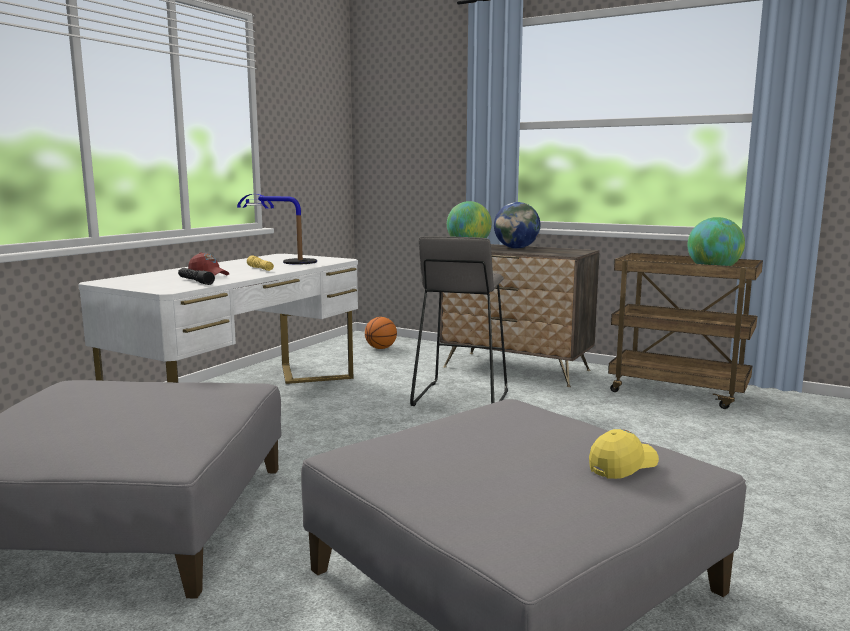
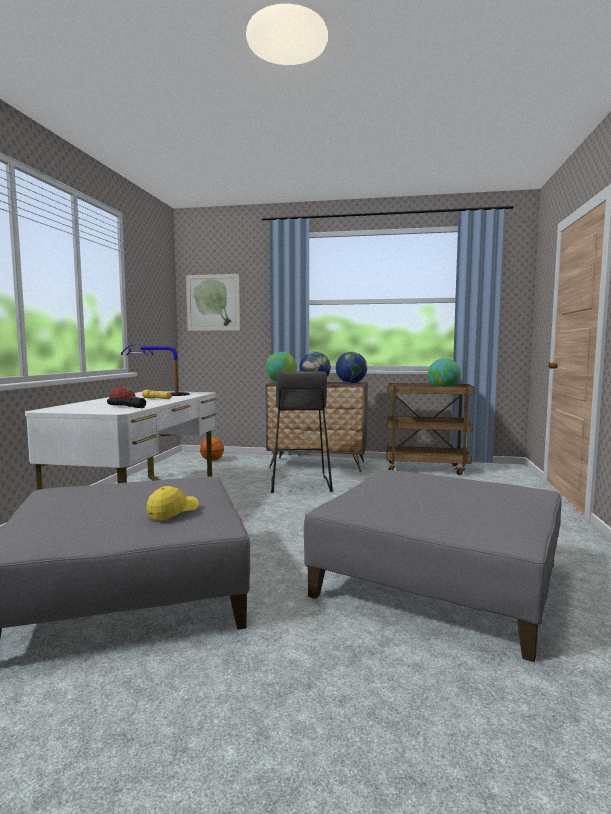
camera: 20 degrees left, 5 degrees down
yellow cap [589,429,659,479] -> yellow cap moved to [147,486,199,520]
none -> picture [186,274,240,331]
none -> globe [336,352,367,383]

